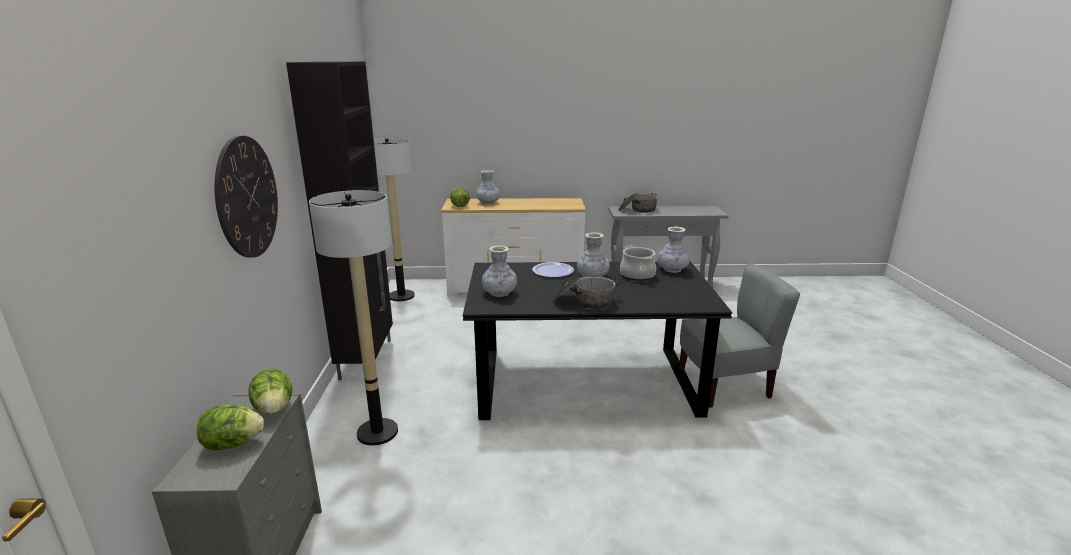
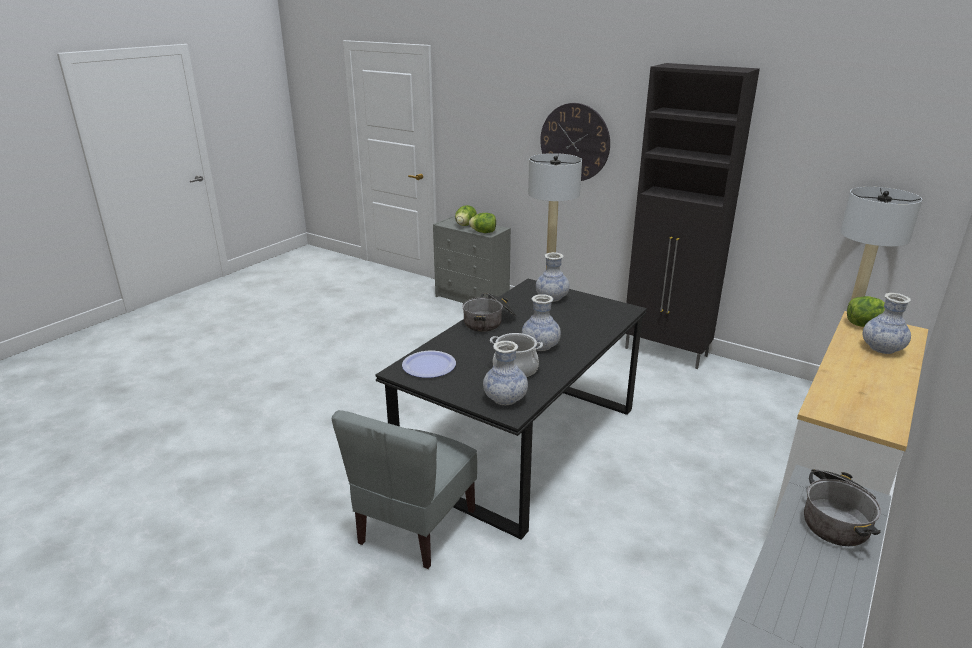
camera: 125 degrees right, 5 degrees up
plate [532,262,574,277] -> plate moved to [402,351,456,378]

